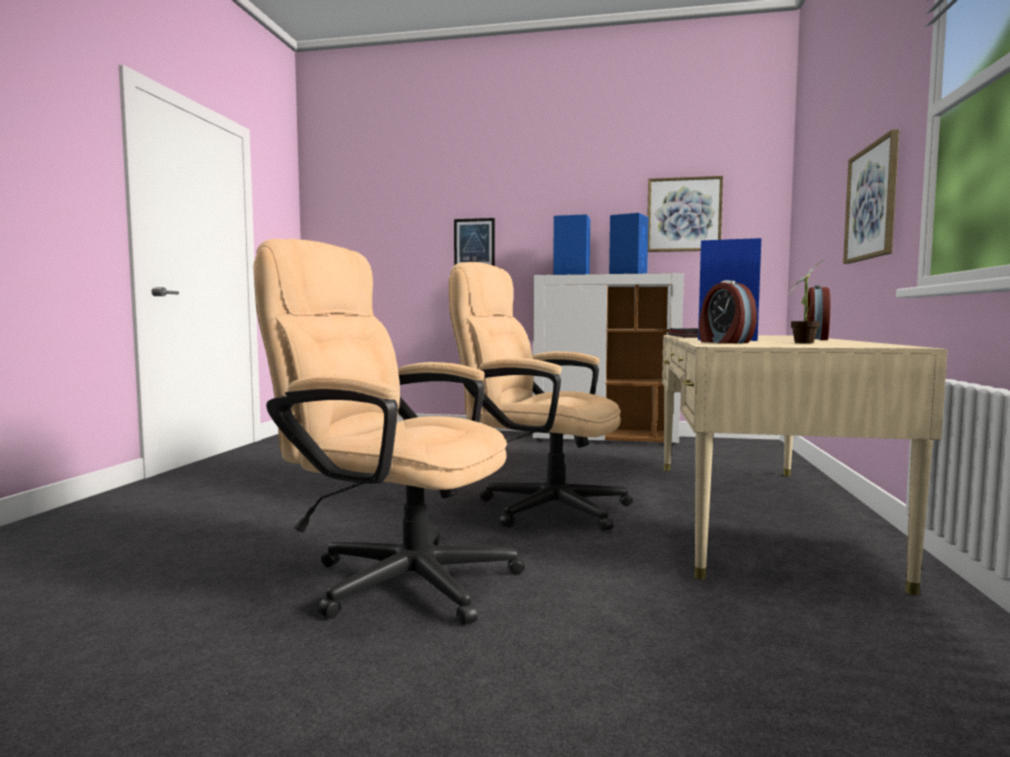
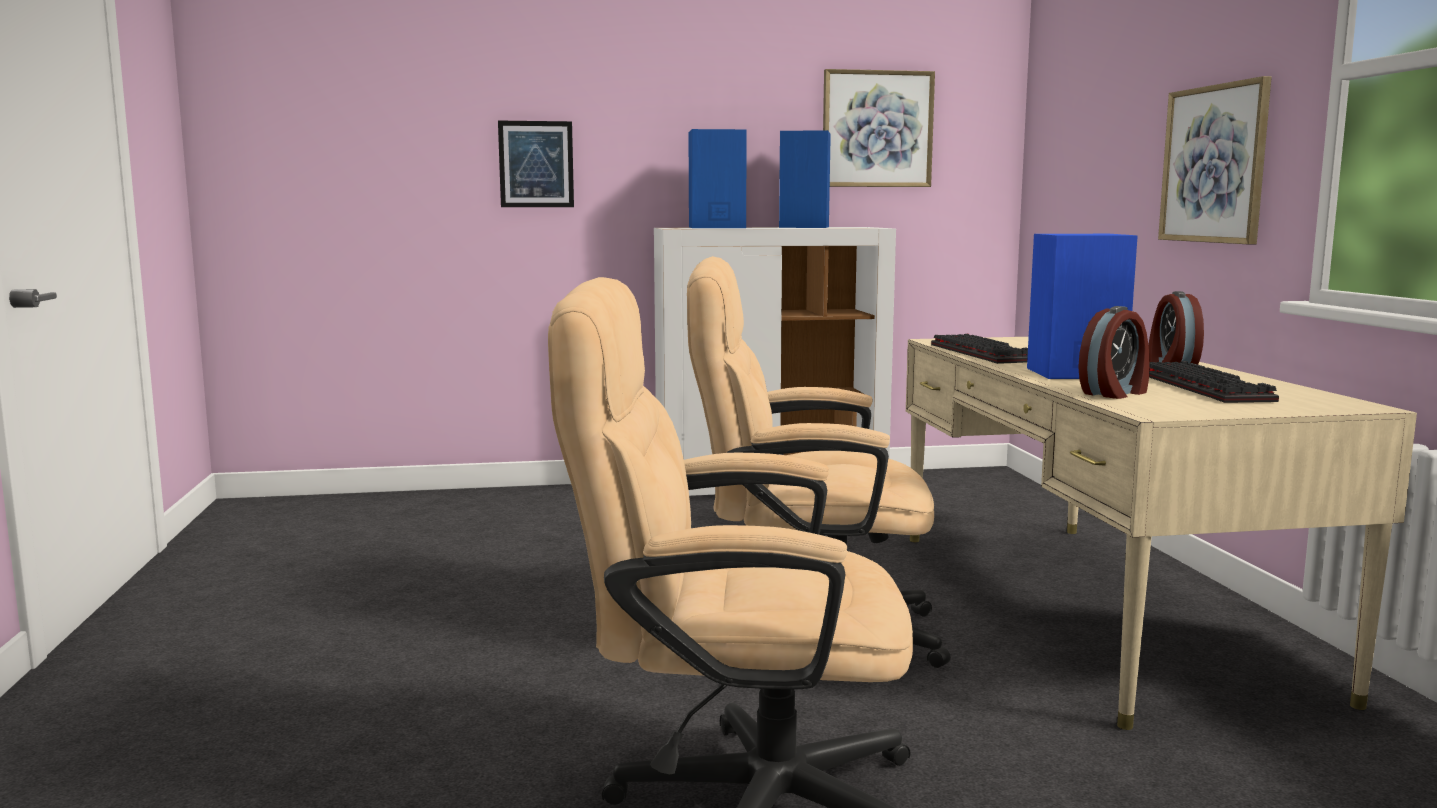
camera: 20 degrees left, 5 degrees up
alarm clock [699,280,757,344] -> alarm clock turned 90 degrees counterclockwise [1078,306,1150,399]
potted plant [789,259,825,343] -> keyboard [1149,361,1279,403]

